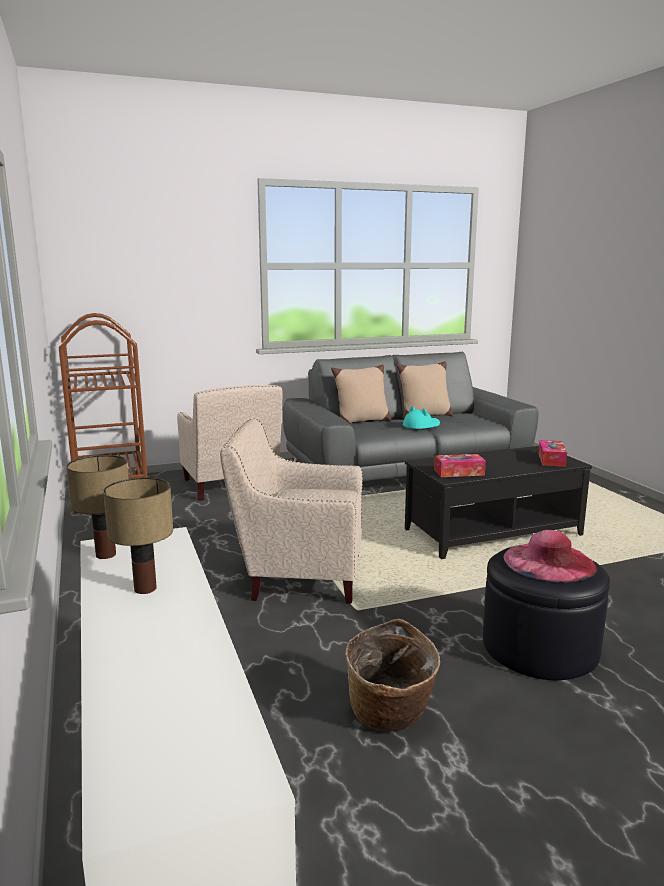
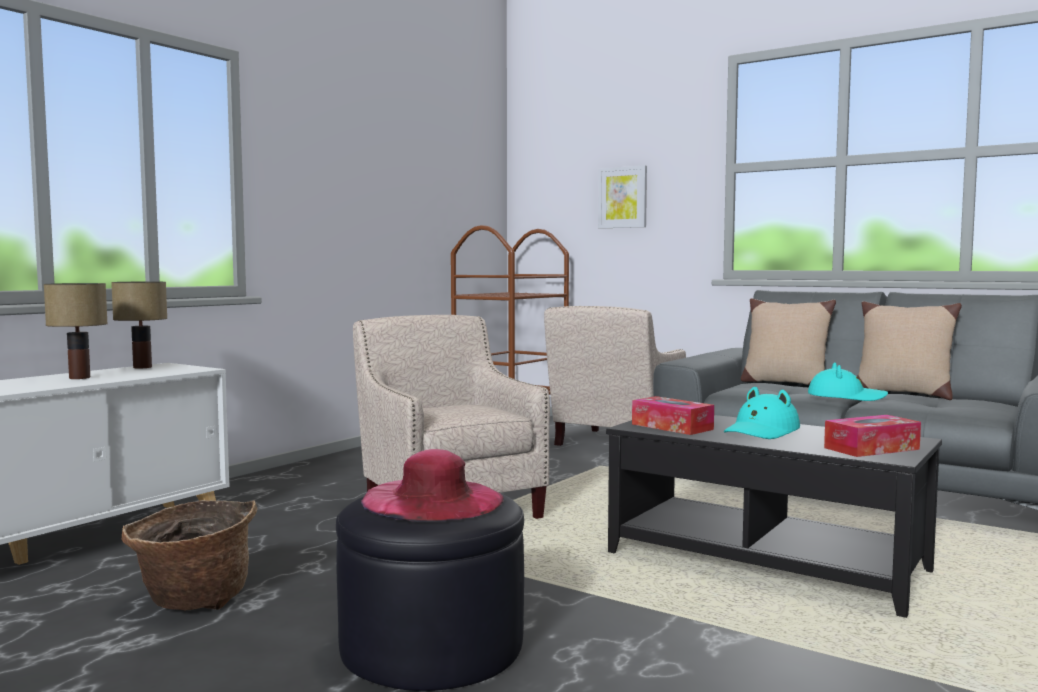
camera: 55 degrees right, 10 degrees down
none -> picture [598,165,647,228]
none -> turquoise hat [724,387,800,439]

